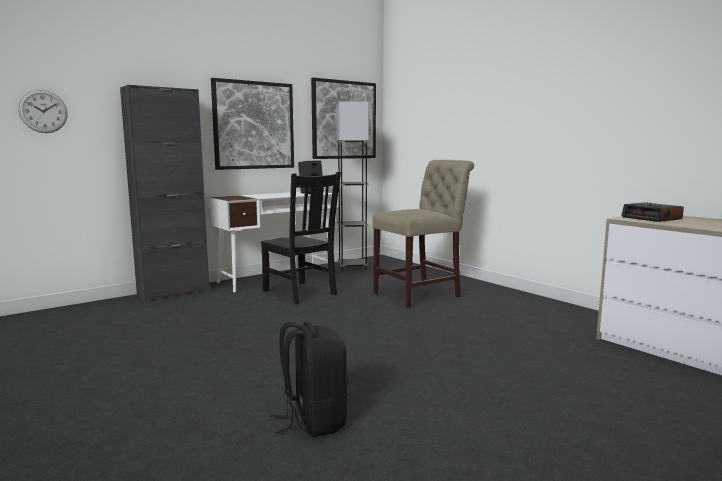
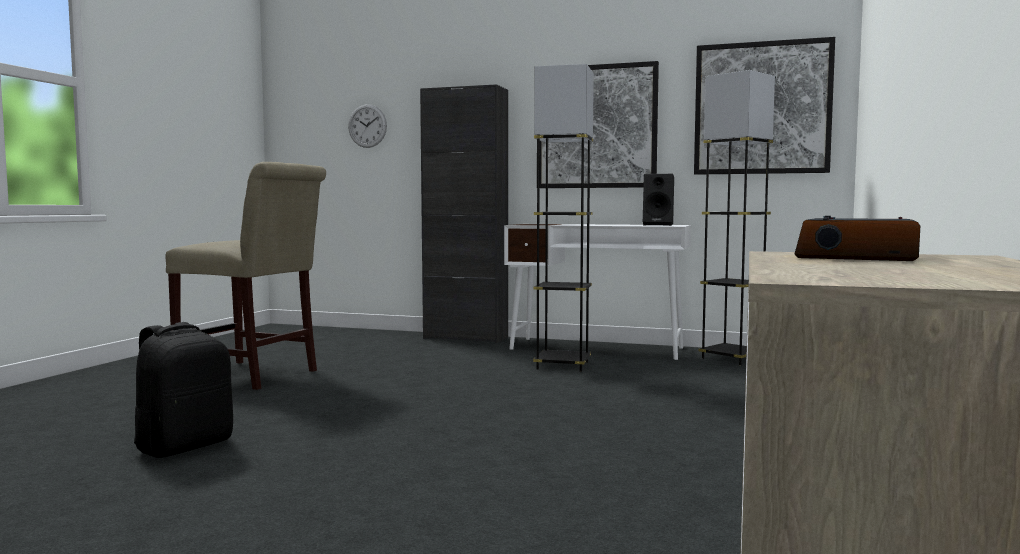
camera: 55 degrees right, 5 degrees down
black chair [261,172,341,304] -> grey floor lamp [533,64,594,372]
beige chair [372,160,474,308] -> beige chair moved to [165,162,326,390]

